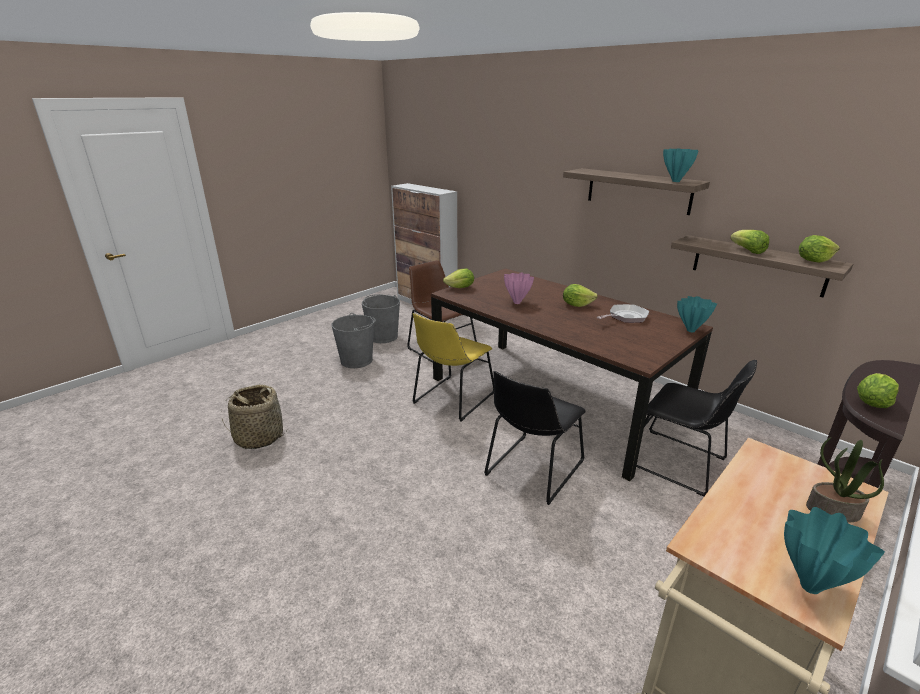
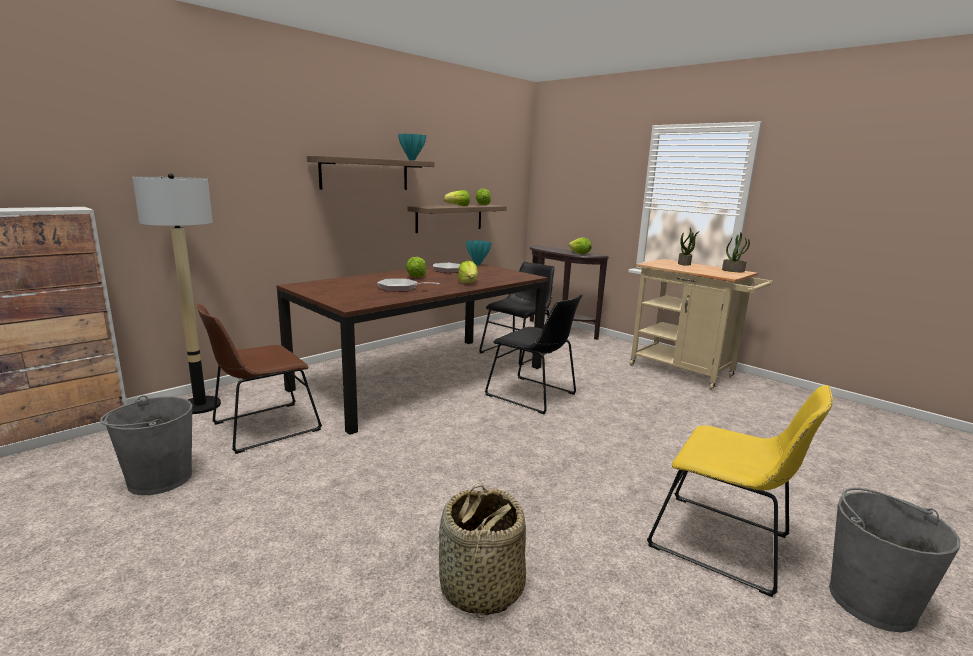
camera: 90 degrees left, 10 degrees down
grey bucket [332,313,376,368] -> grey bucket moved to [829,488,960,633]
yellow chair [412,313,494,422] -> yellow chair moved to [647,385,833,597]
lettuce [443,268,474,288] -> lettuce moved to [458,261,478,283]
pink vase [504,273,534,304] -> frying pan [377,279,440,292]
turquoise vase [784,507,885,594] -> potted plant [722,233,750,272]
none -> floor lamp [132,173,221,414]

